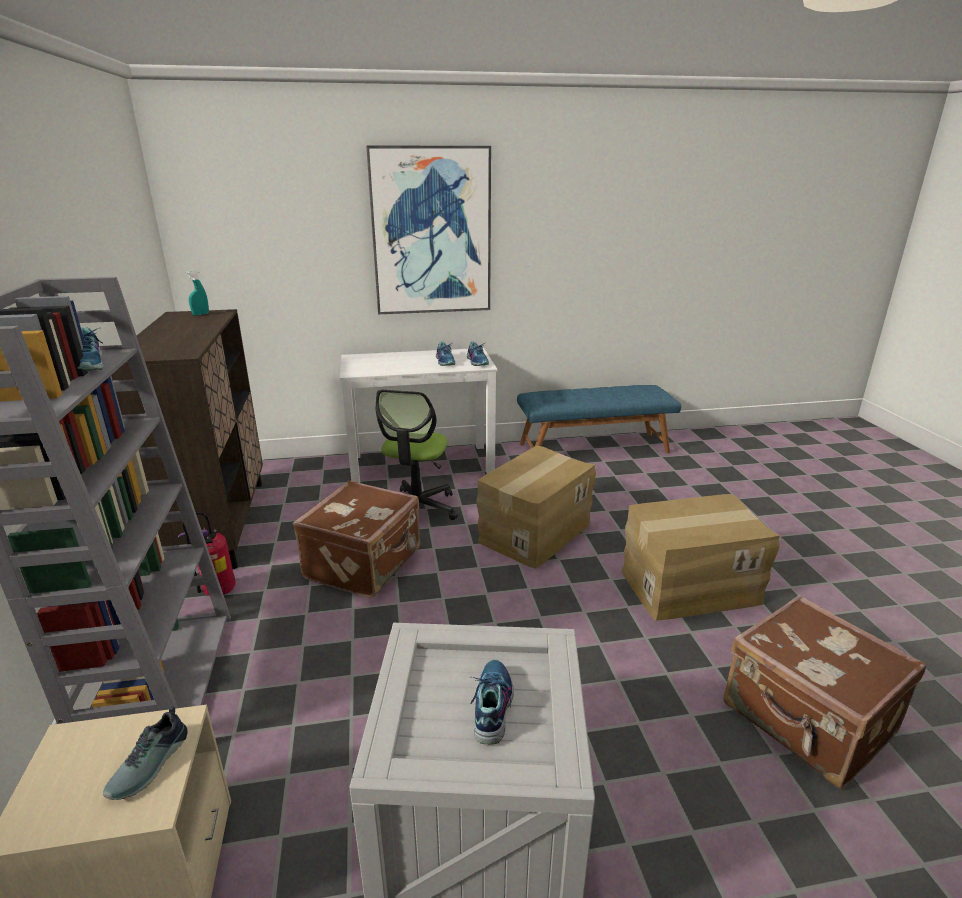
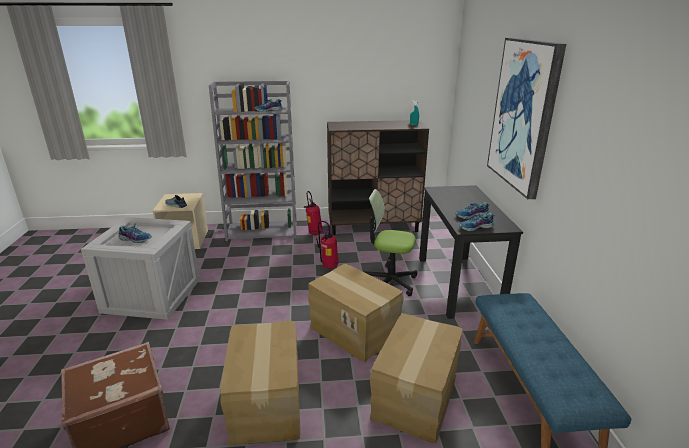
camera: 95 degrees right, 0 degrees up
brown suitcase [293,480,420,598] -> fire extinguisher [316,221,339,269]
white desk [340,348,498,483] -> black desk [419,185,523,319]
none -> cardboard box [370,313,462,444]

